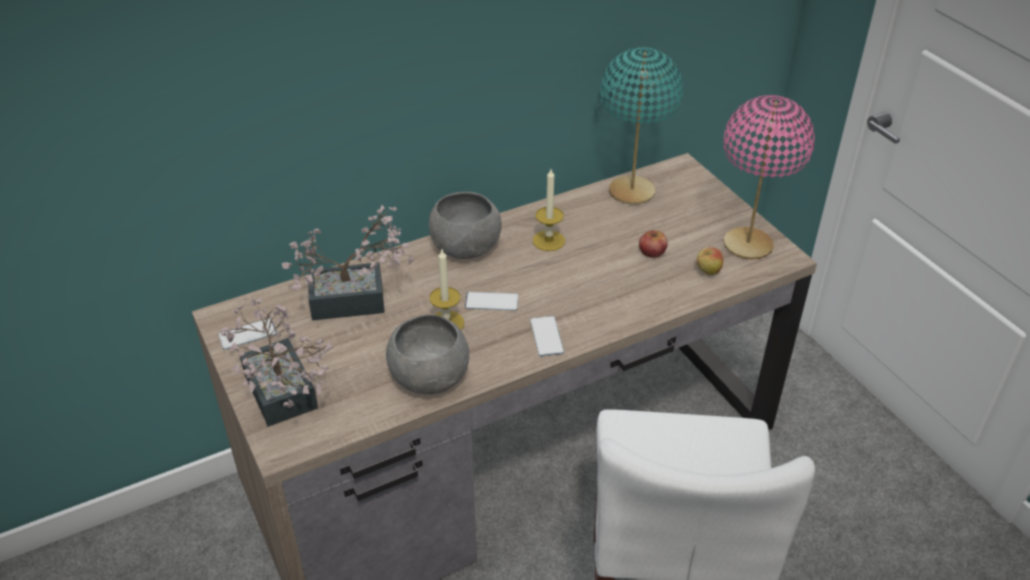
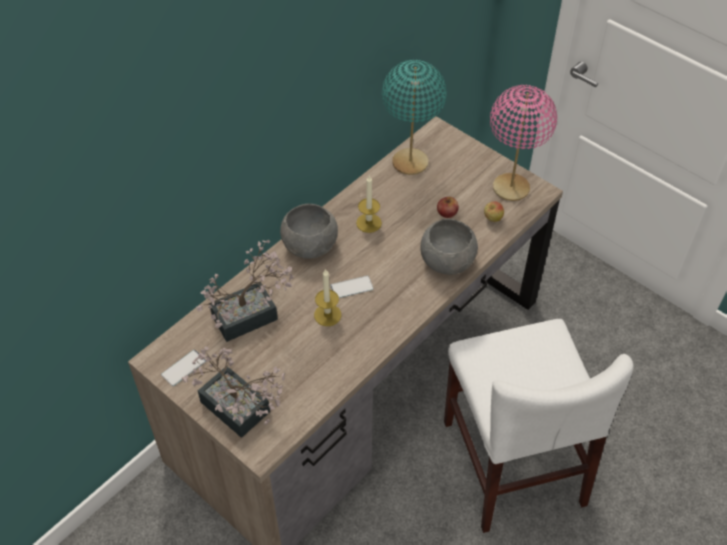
camera: 20 degrees left, 10 degrees up
grey bowl [386,315,469,394] -> grey bowl moved to [421,219,478,275]
phone [530,316,564,357] -> none

